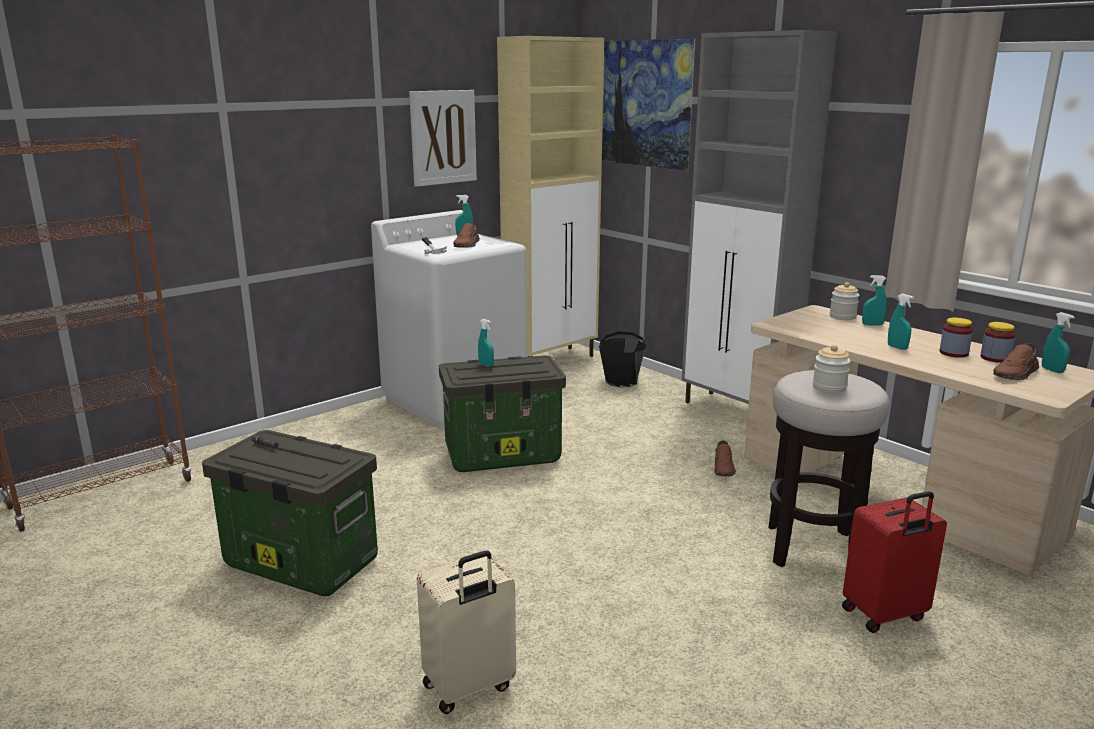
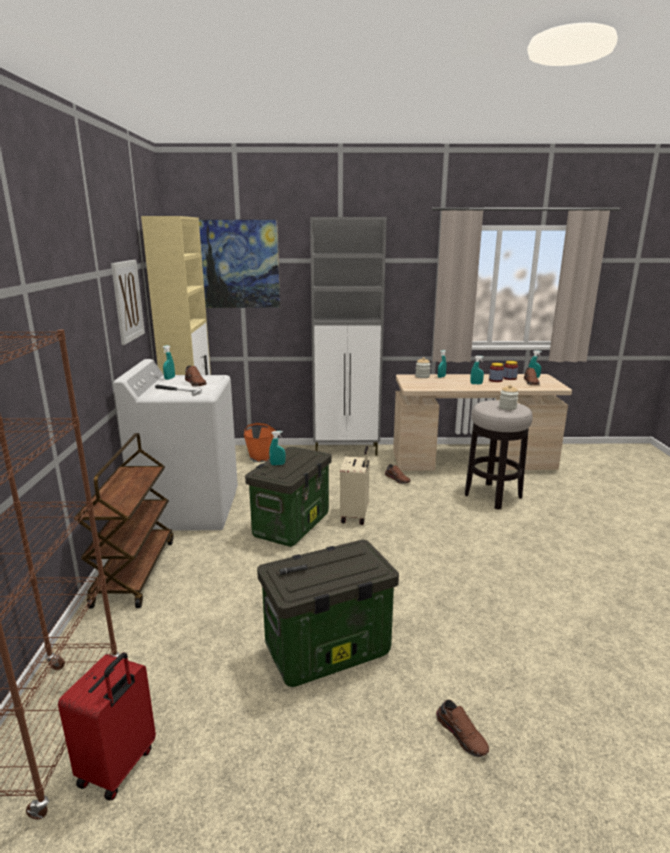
camera: 50 degrees left, 0 degrees up
beige suitcase [417,550,516,714] -> beige suitcase moved to [340,446,370,525]
black bucket [599,332,646,388] -> orange bucket [244,423,276,462]
red suitcase [842,491,947,633] -> red suitcase moved to [58,652,156,801]
none -> brown cart [74,433,173,609]
none -> brown shoe [436,700,489,757]

